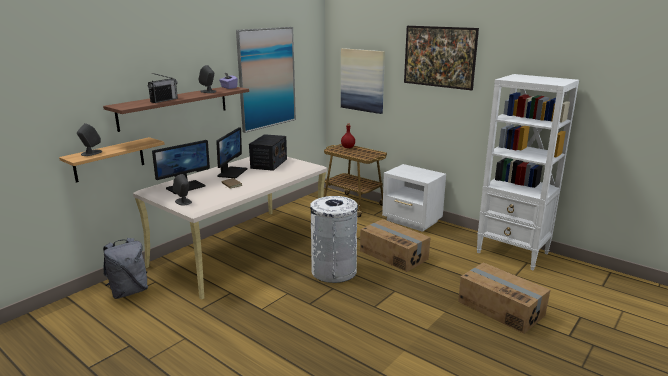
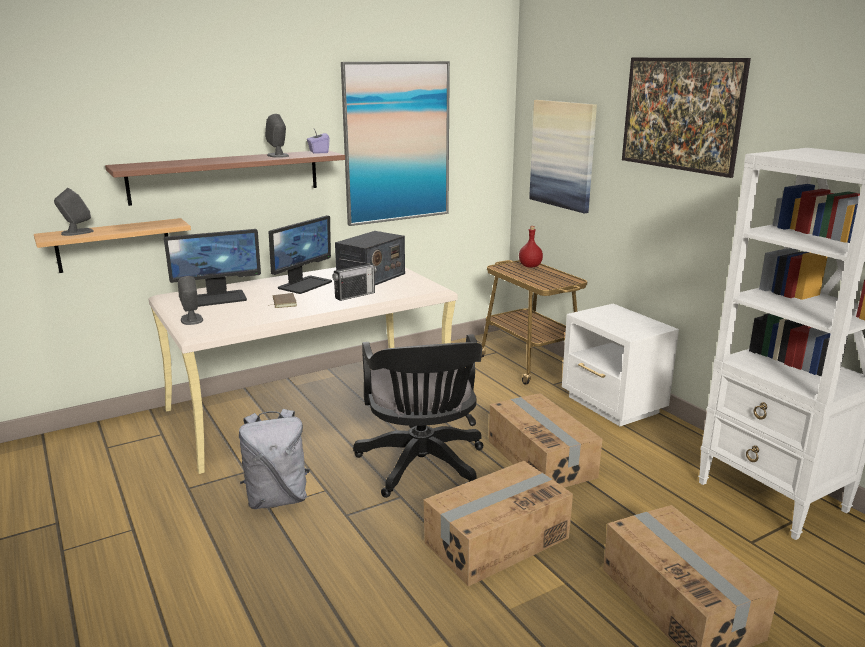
camera: 20 degrees right, 0 degrees up
grey backpack [103,238,148,299] -> grey backpack moved to [239,409,310,509]
radio [148,73,178,103] -> radio moved to [332,258,377,301]
white trash can [310,196,360,283] -> black office chair [353,334,484,498]
none -> cardboard box [424,461,573,586]

